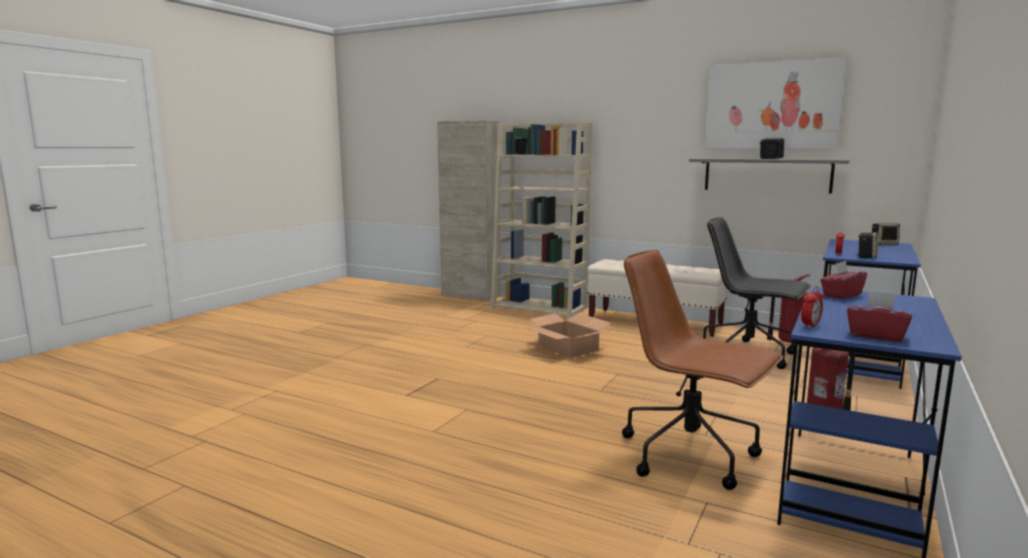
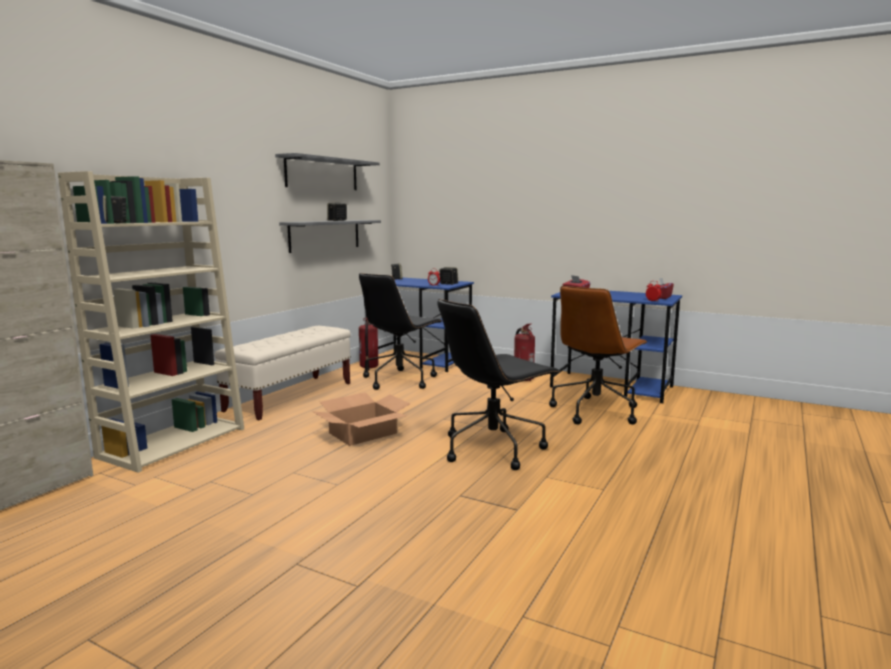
camera: 90 degrees left, 0 degrees up
picture [705,57,847,148] -> grey shelf [275,153,380,190]
none -> black office chair [437,299,560,470]

